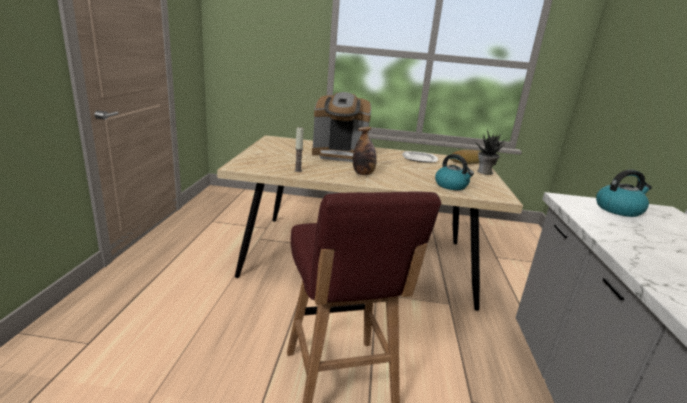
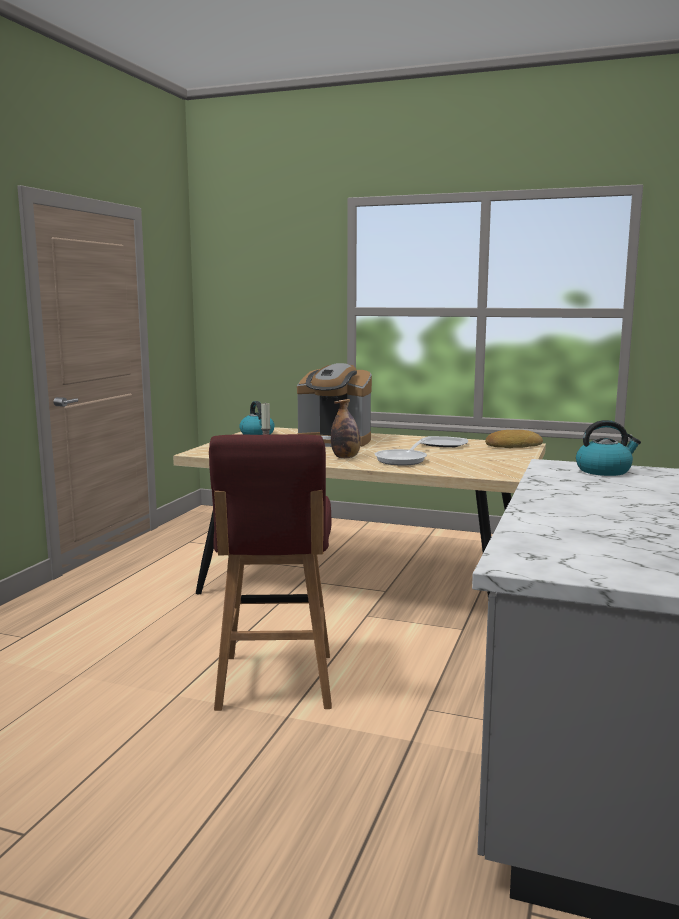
camera: 15 degrees right, 10 degrees down
kettle [435,154,474,190] -> kettle moved to [239,401,275,435]
potted plant [474,129,506,175] -> none
none -> frying pan [375,439,427,465]

